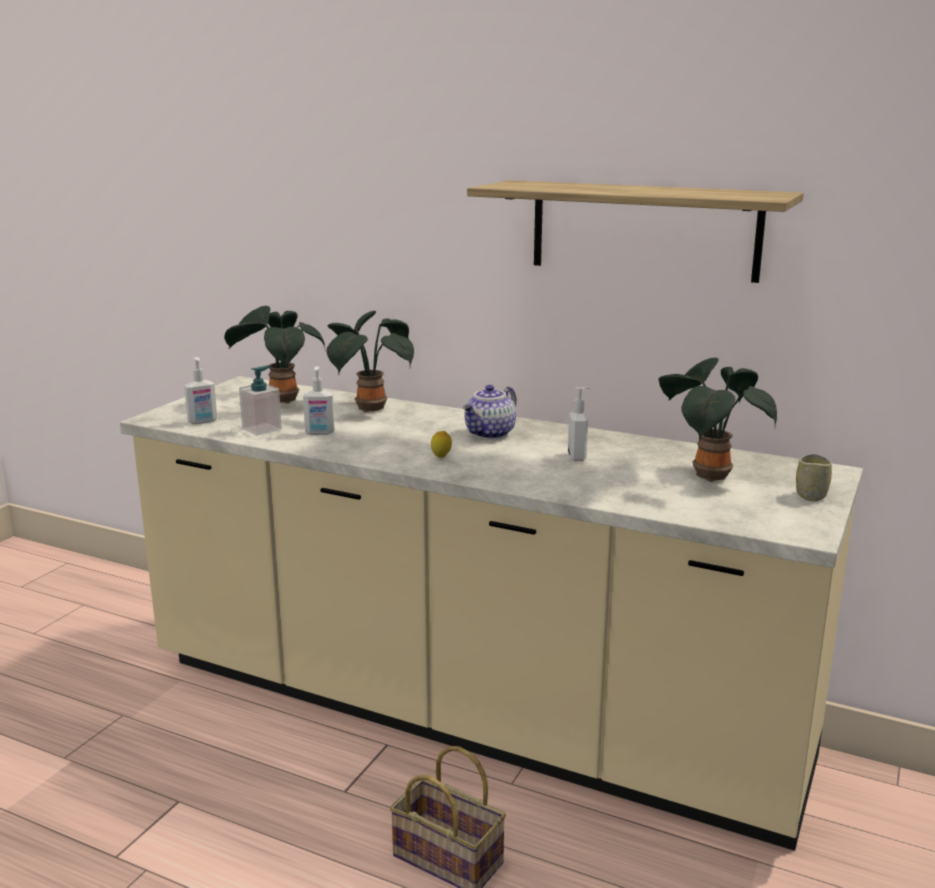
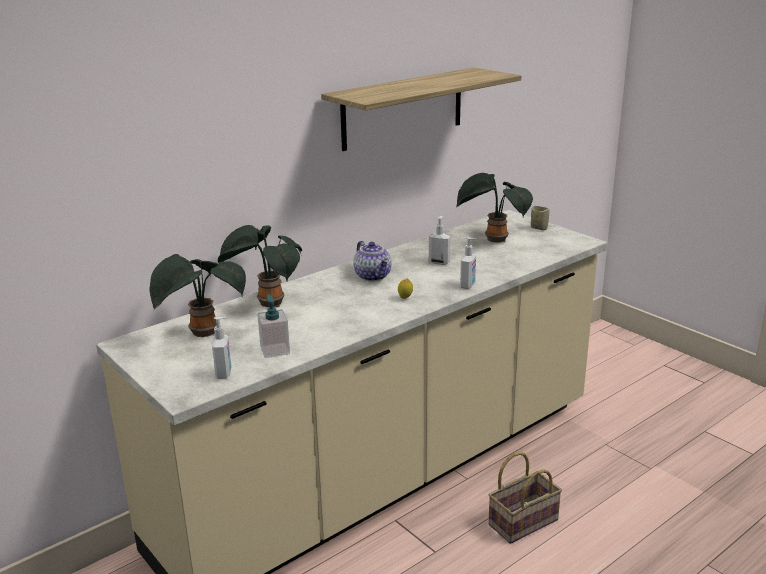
camera: 65 degrees left, 5 degrees up
soap dispenser [303,366,335,435] -> soap dispenser moved to [460,237,476,289]

